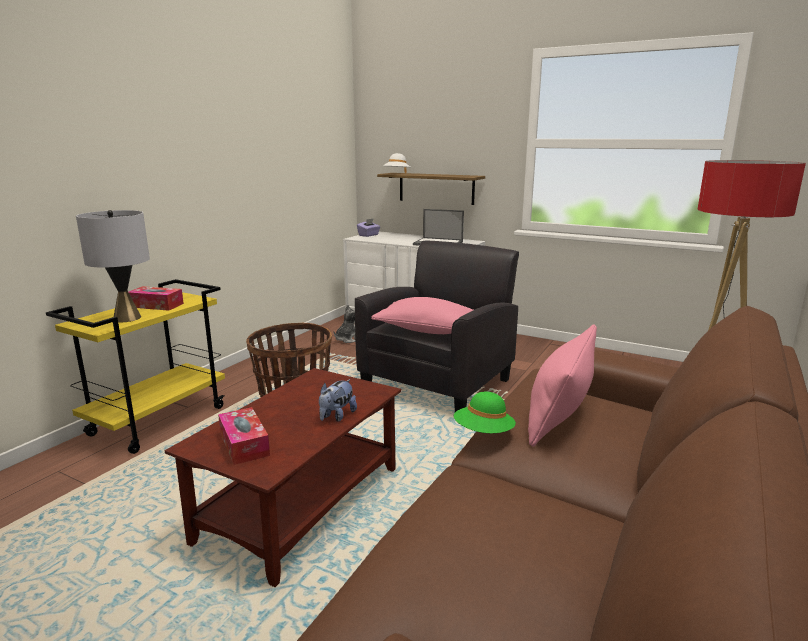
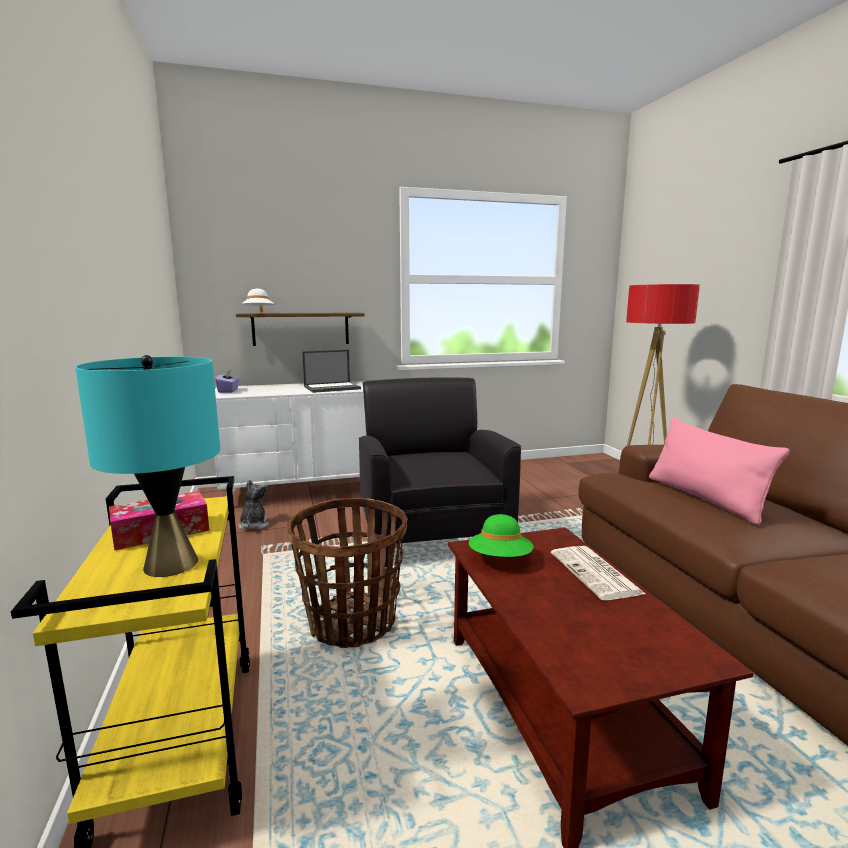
camera: 45 degrees left, 5 degrees down
grey table lamp [76,210,150,322] -> turquoise table lamp [75,355,220,577]
tissue box [218,407,270,465] -> none
plush toy [319,379,357,422] -> newspaper [551,546,645,600]
pink pillow [371,297,473,334] -> none
green hat [454,391,516,433] -> green hat moved to [469,514,533,557]

